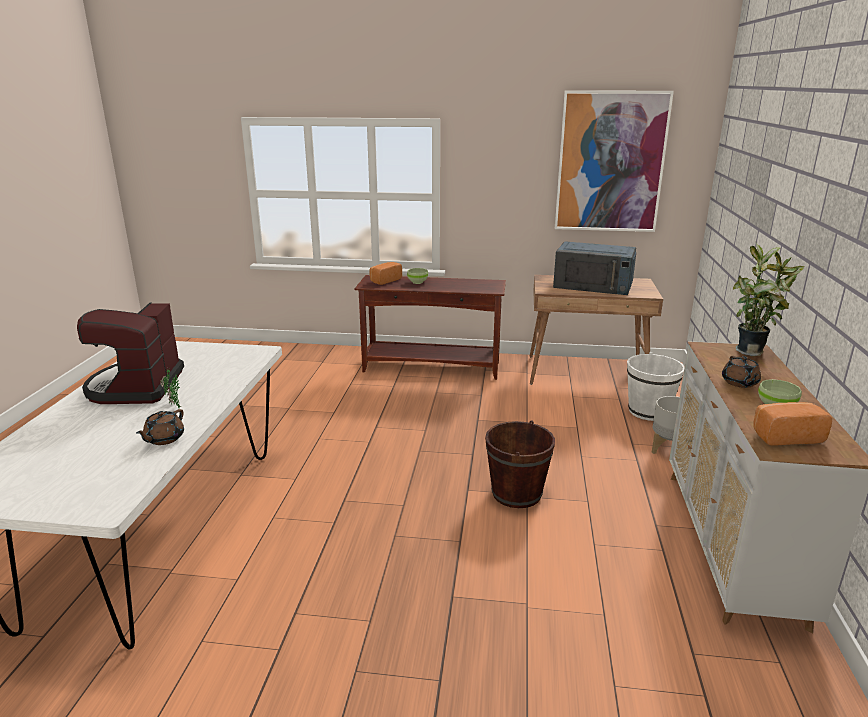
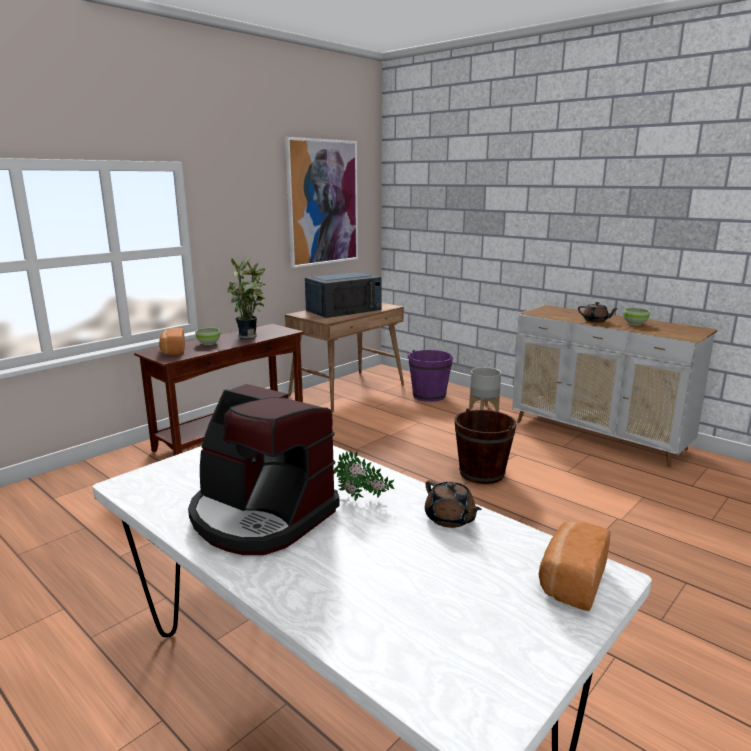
camera: 55 degrees left, 5 degrees down
white bucket [627,352,685,421] -> purple bucket [408,350,453,402]
potted plant [733,241,805,356] -> potted plant moved to [228,257,266,338]
bread [753,402,832,445] -> bread moved to [538,521,611,611]

